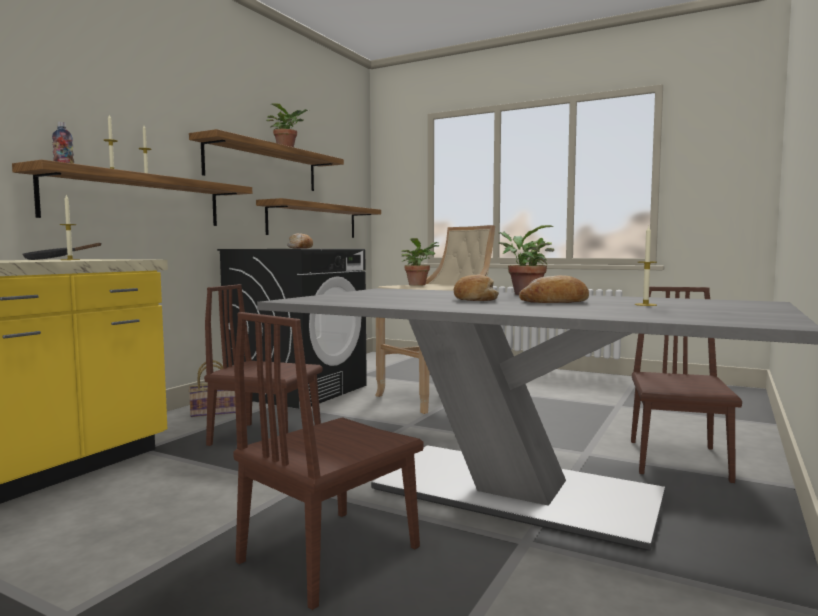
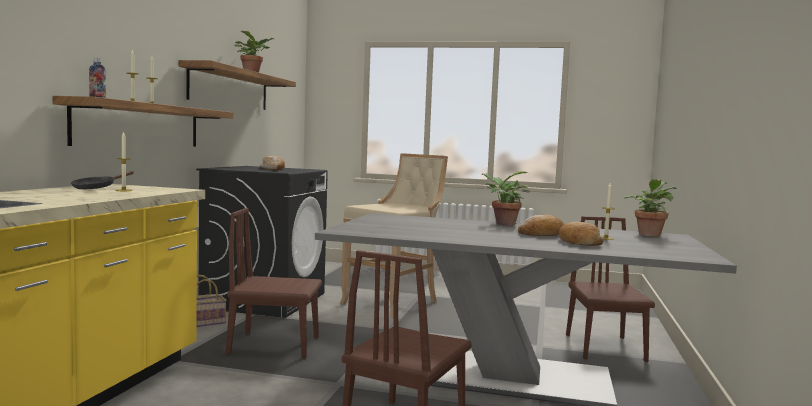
camera: 15 degrees left, 0 degrees up
shelf [256,198,381,238] -> none
potted plant [401,238,439,286] -> potted plant moved to [624,179,677,237]
bread [454,275,499,301] -> bread moved to [559,222,604,246]

